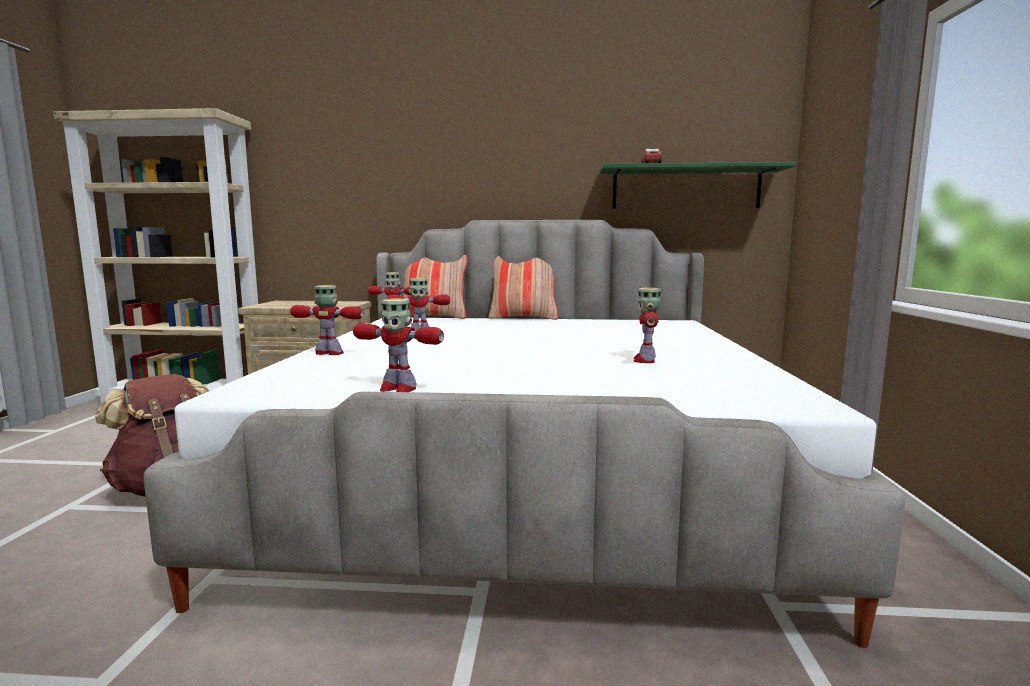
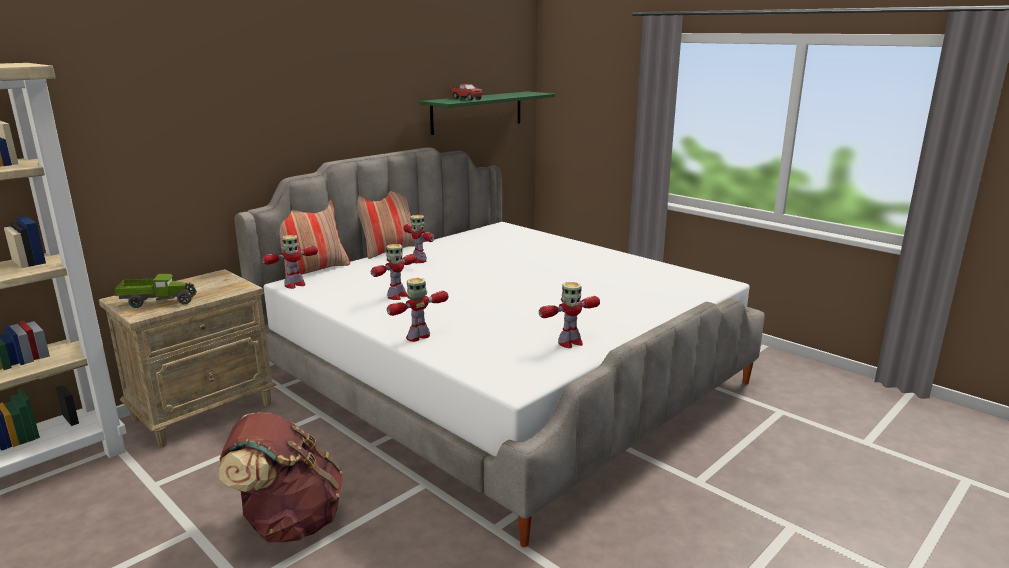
camera: 50 degrees left, 10 degrees up
toy robot [633,288,661,363] -> toy robot moved to [403,215,435,263]
none -> toy truck [114,274,197,308]

